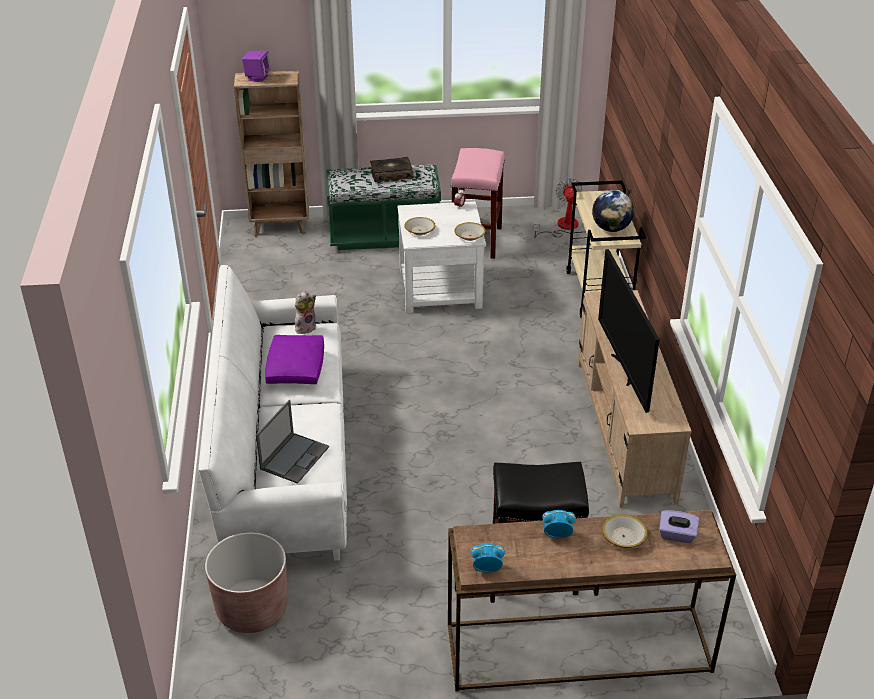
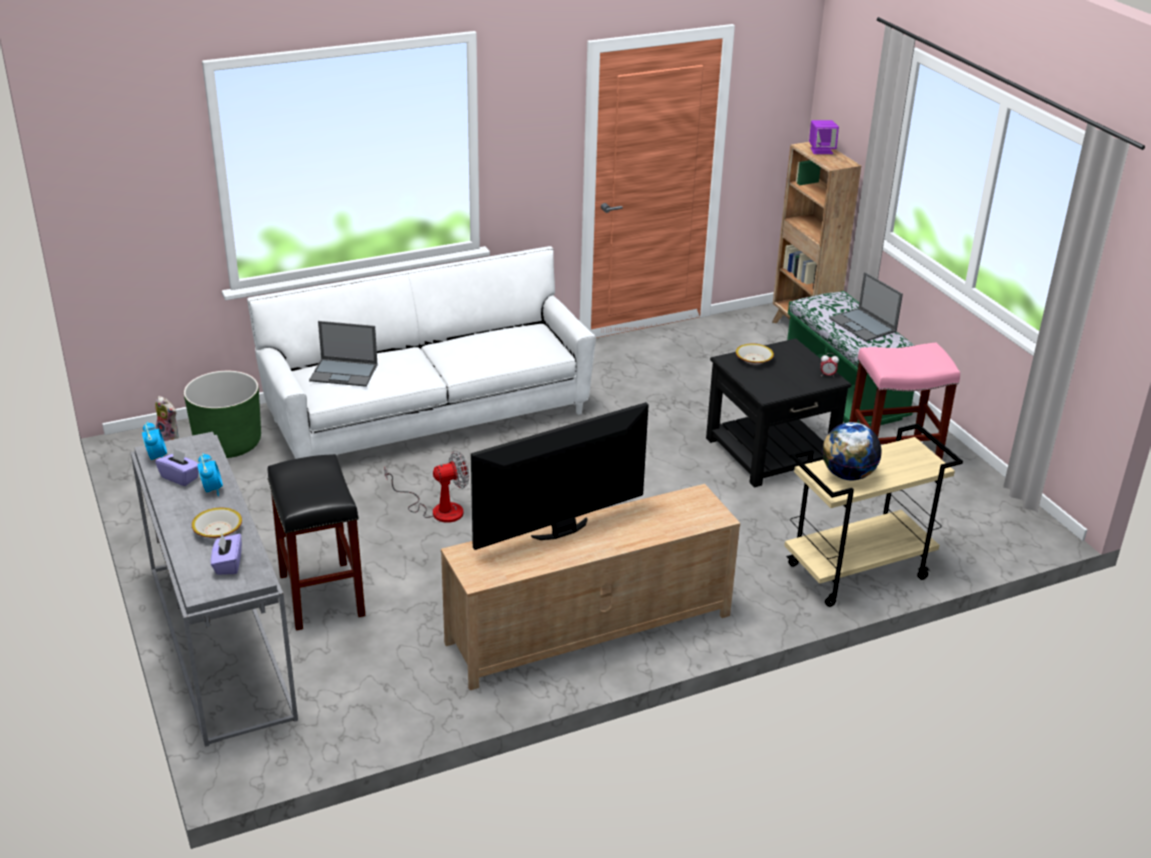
camera: 70 degrees right, 5 degrees down
brown planter [205,532,288,633] -> green planter [184,371,261,458]
purple pillow [265,335,324,384] -> none
plush toy [295,291,316,334] -> plush toy moved to [155,396,179,441]
book [370,157,414,182] -> laptop [829,272,903,342]
white side table [397,201,486,313] -> black side table [706,339,852,487]
brown console table [448,510,736,691] -> grey console table [130,432,298,747]
bowl [454,222,486,241] -> none
fan [533,178,582,238] -> fan moved to [384,451,469,523]
none -> purple tissue box [155,449,199,486]

